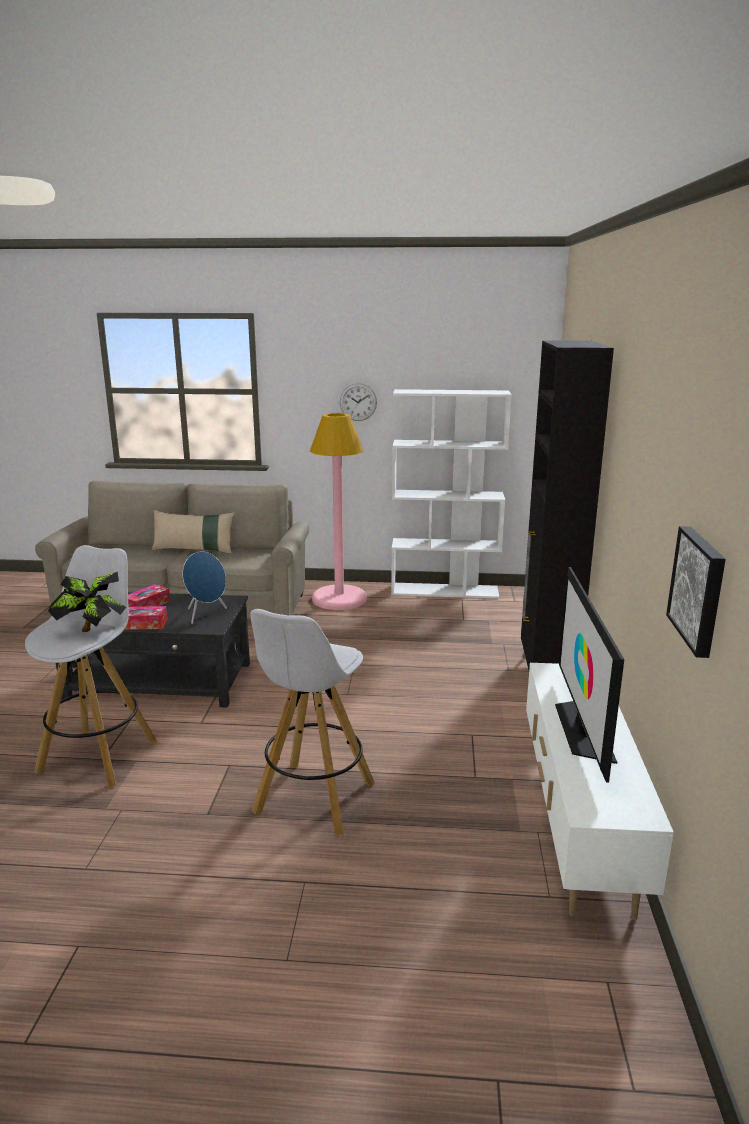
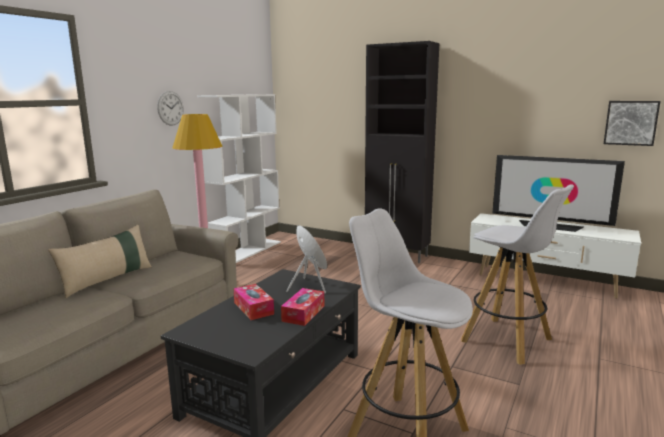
camera: 65 degrees left, 5 degrees down
potted plant [48,572,126,632] -> none

